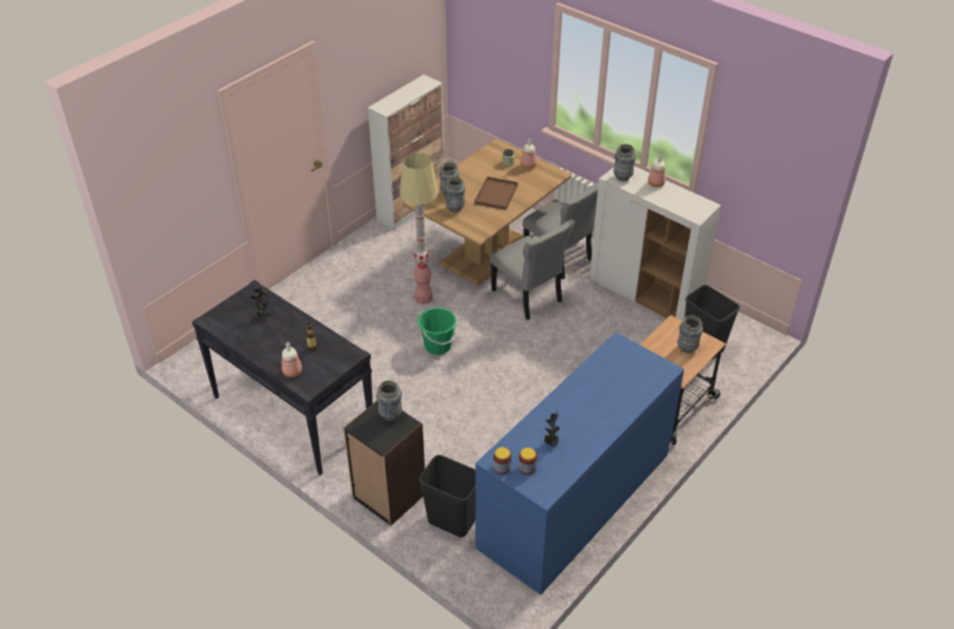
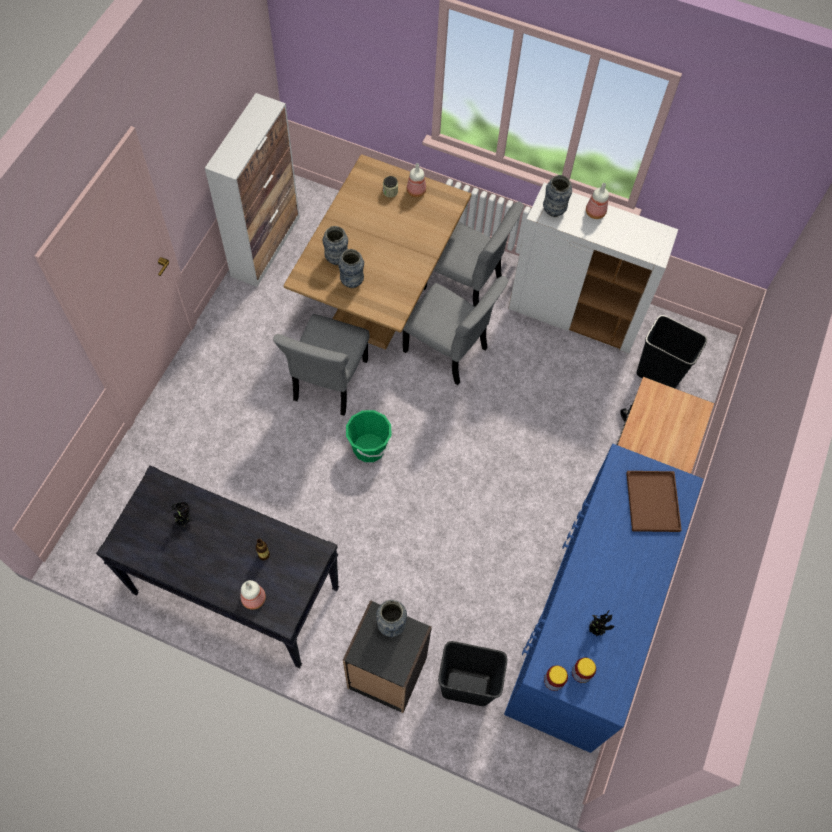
camera: 20 degrees left, 20 degrees up
floor lamp [399,153,438,305] -> grey chair [273,314,370,416]
brown tray [474,177,518,210] -> brown tray moved to [626,471,682,532]
vase [678,315,703,353] -> none

